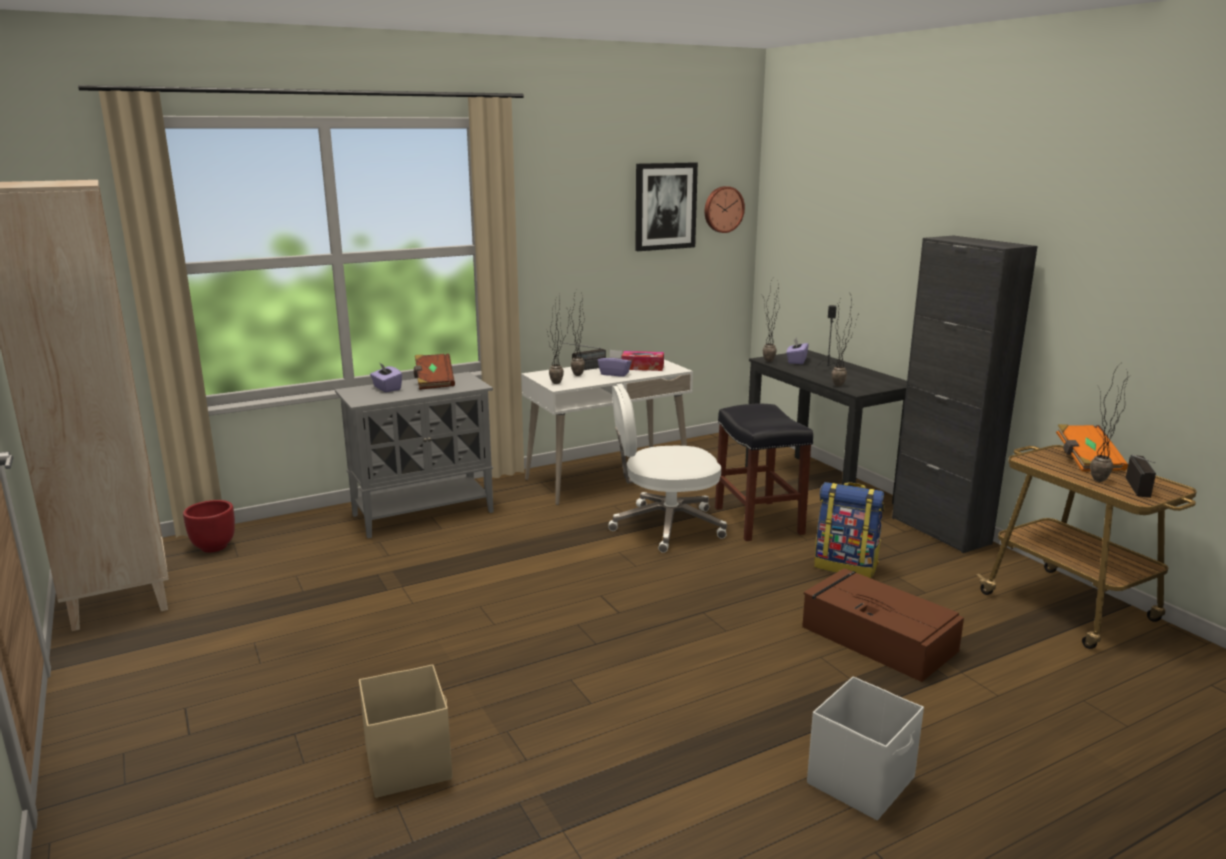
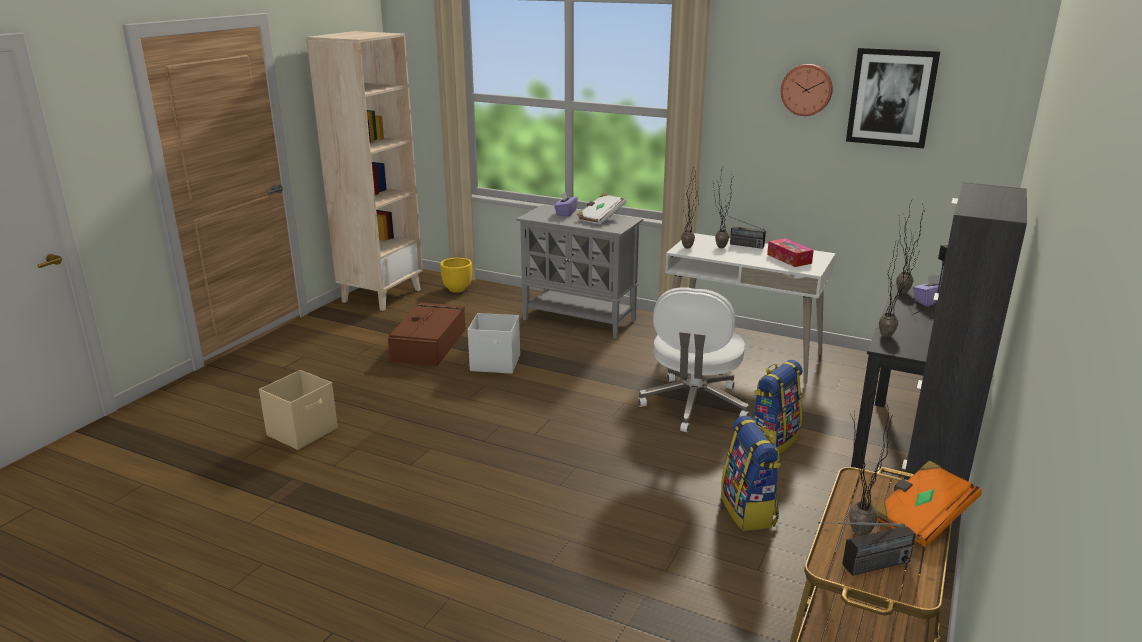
camera: 55 degrees right, 5 degrees up
red planter [183,500,235,553] -> yellow planter [440,258,472,293]
brown book [414,354,455,390] -> white book [577,193,626,225]
purple tissue box [598,350,632,377] -> none
white office chair [608,384,727,553] -> white office chair turned 120 degrees counterclockwise [638,287,749,432]
wall clock [705,186,745,233] -> wall clock moved to [781,64,833,116]
black stool [715,403,813,541] -> backpack [752,360,802,455]
brown storage box [802,568,964,682] -> brown storage box moved to [388,303,466,366]
white storage box [807,676,924,820] -> white storage box moved to [468,313,520,374]

